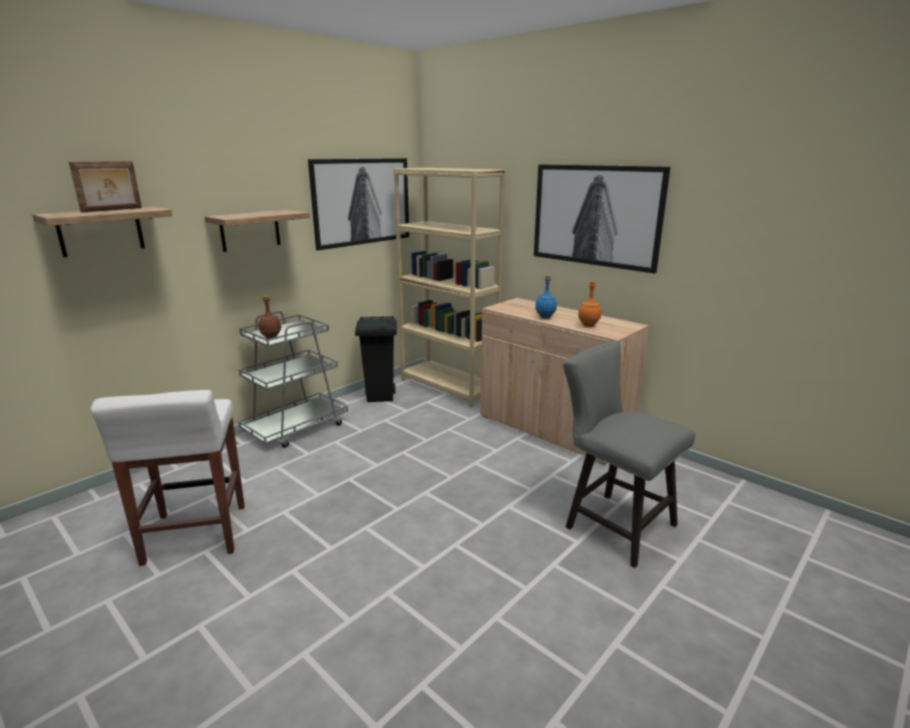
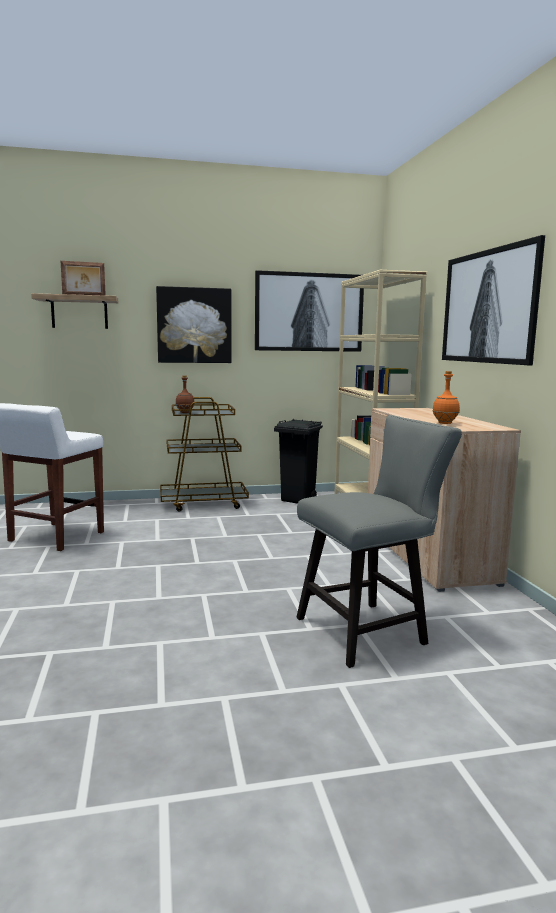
camera: 35 degrees right, 10 degrees down
shelf [205,210,310,252] -> picture [156,286,231,363]
grey cart [238,311,348,448] -> brown cart [160,397,249,512]
blue bottle [535,275,557,319] -> none
grey chair [563,340,695,568] -> grey chair turned 75 degrees clockwise [297,415,462,668]

